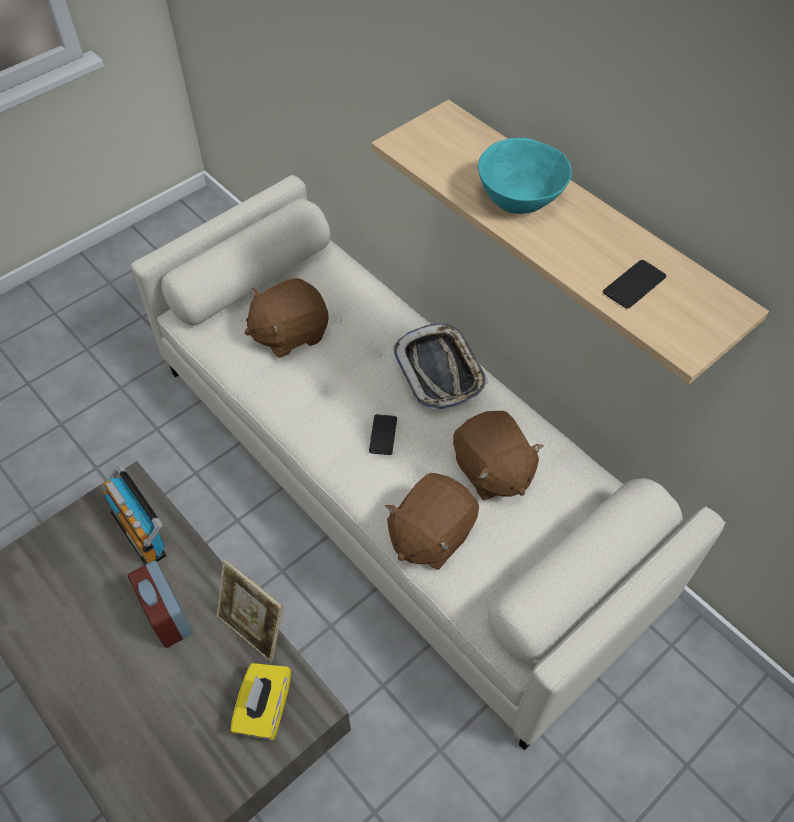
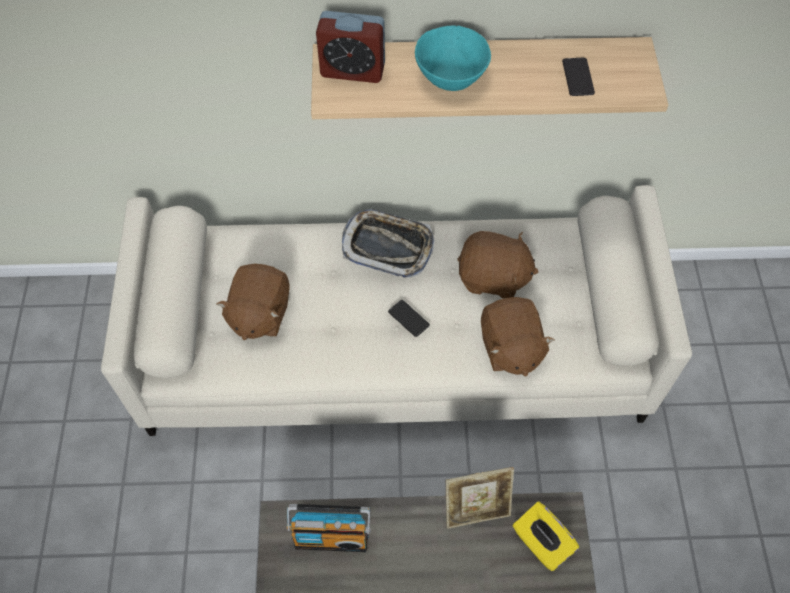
camera: 50 degrees left, 5 degrees up
alarm clock [128,561,192,648] -> alarm clock moved to [316,11,385,83]

